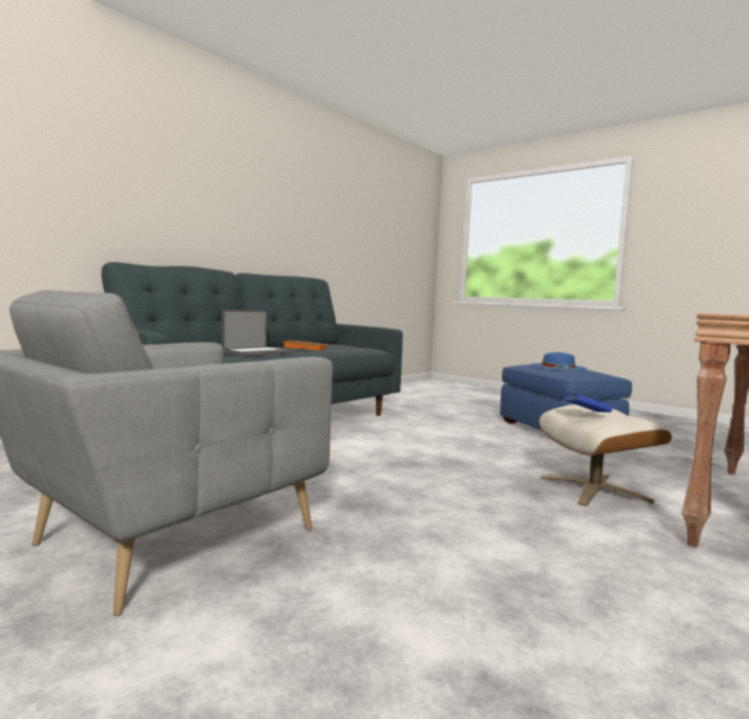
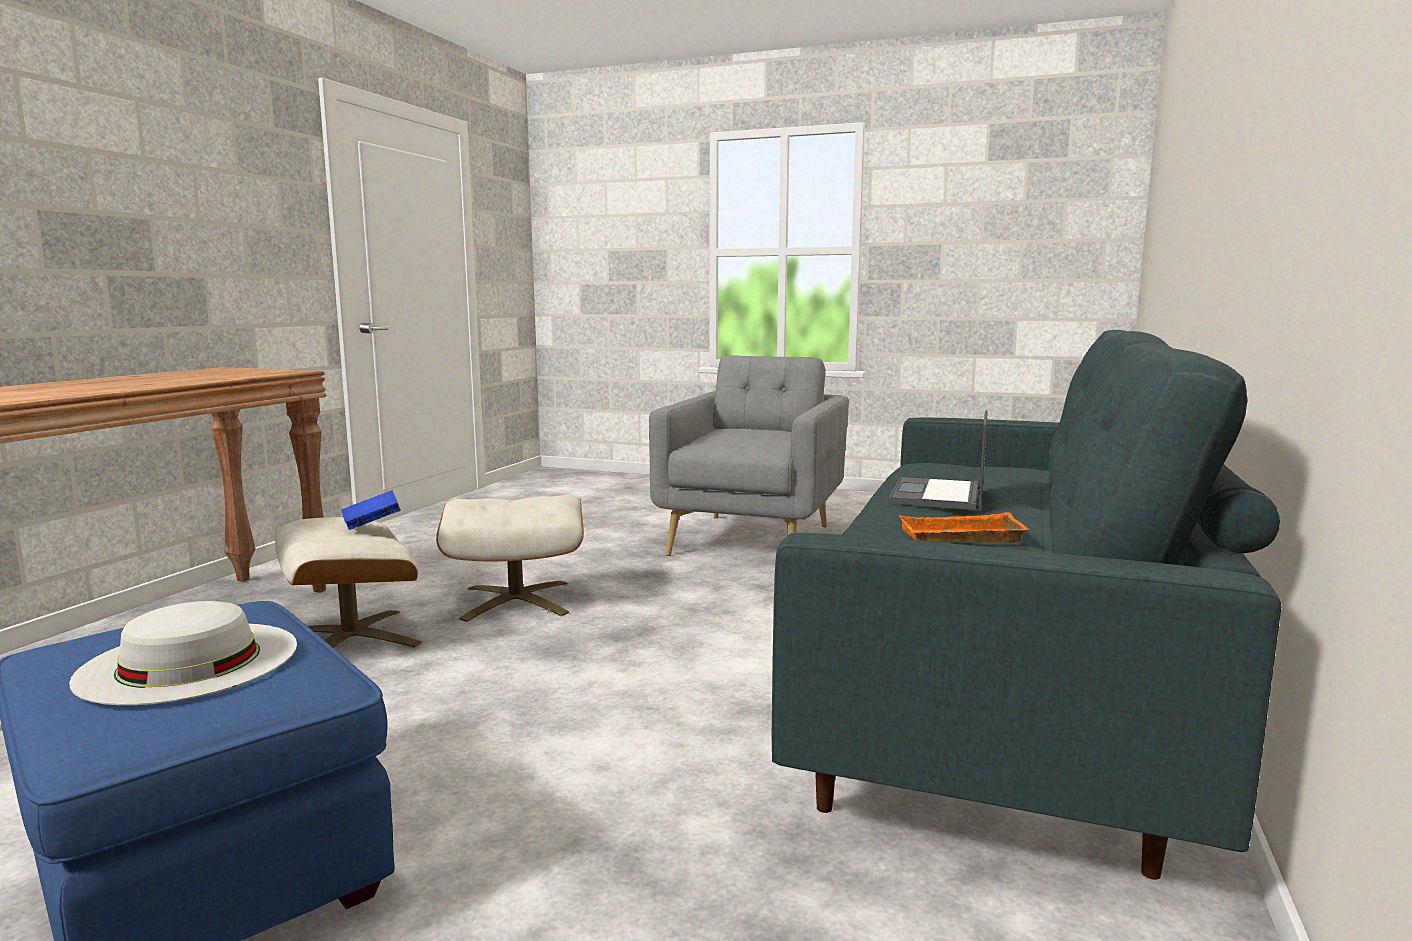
camera: 160 degrees right, 5 degrees up
blue hat [531,352,587,370] -> white hat [69,601,297,705]
none -> beige ottoman [436,495,584,622]

